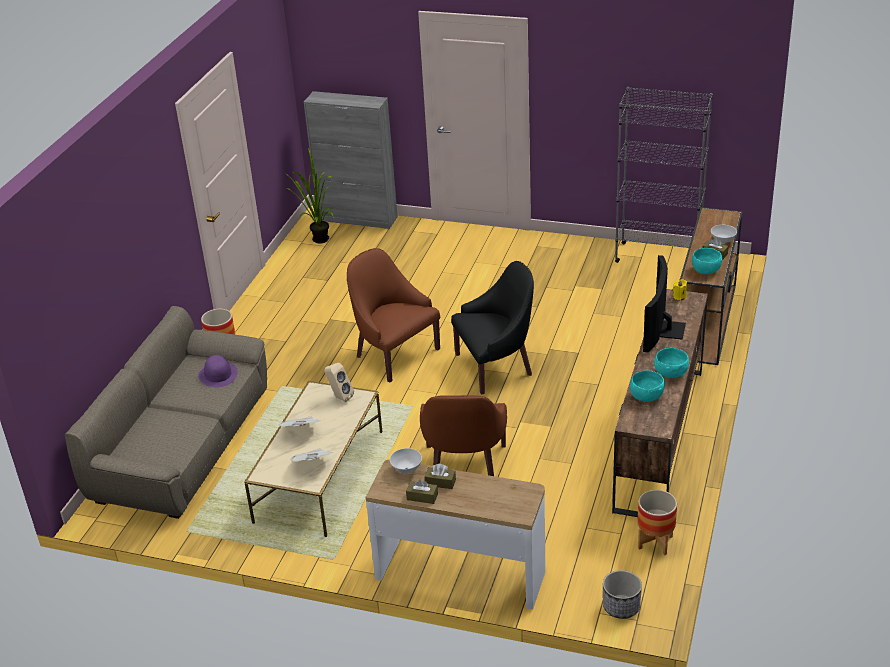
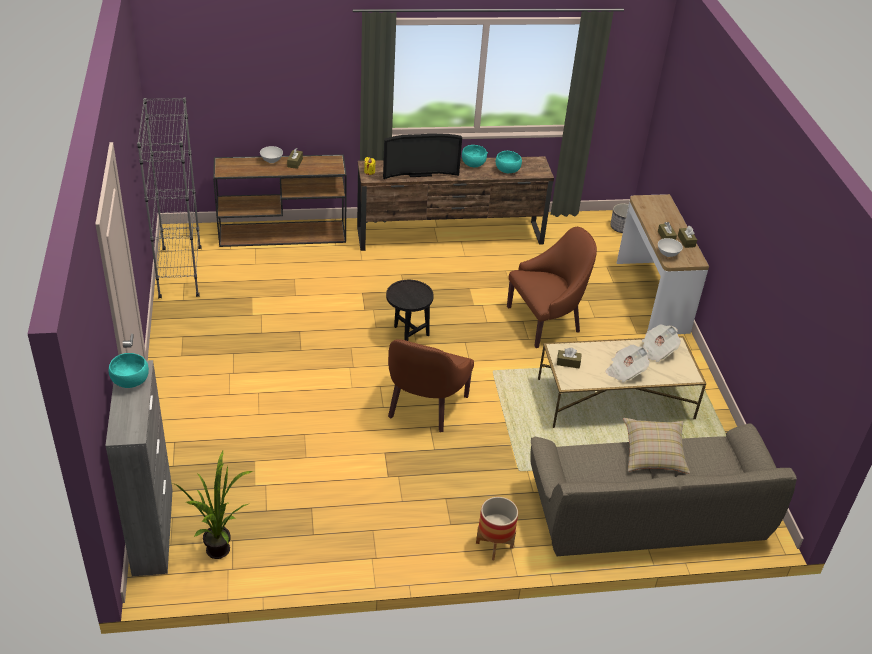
camera: 120 degrees left, 5 degrees up
purple hat [198,355,238,388] -> none
beige speaker [324,363,354,402] -> brown tissue box [557,348,582,368]
black armchair [451,261,534,395] -> black side table [386,280,434,341]
planter [637,490,677,555] -> none
turquoise bowl [692,248,722,274] -> turquoise bowl moved to [109,353,149,388]
none -> beige pillow [623,418,690,474]

